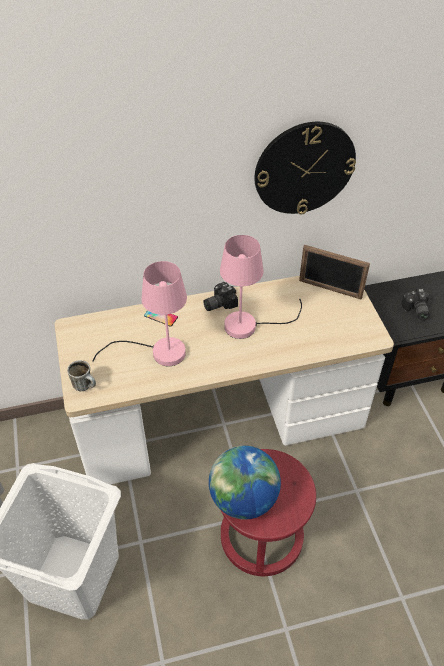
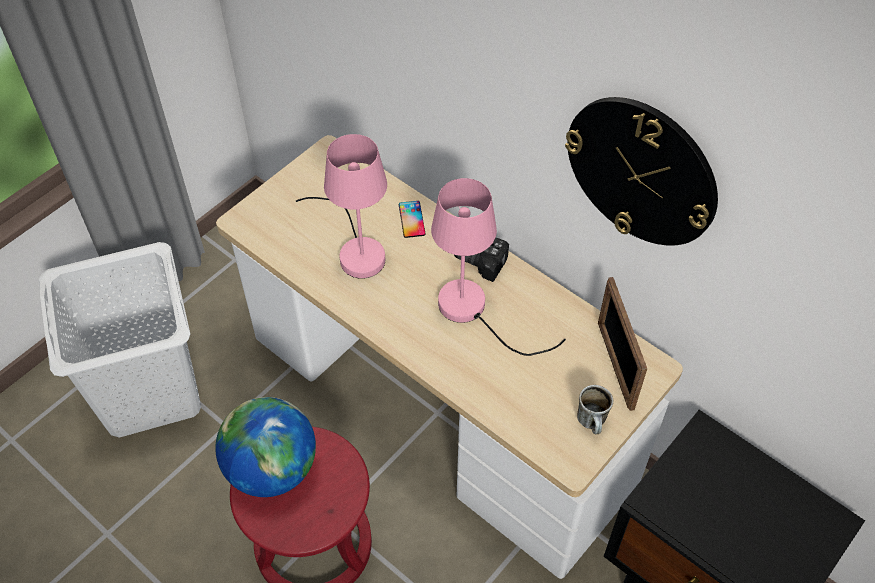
camera: 55 degrees right, 5 degrees up
mug [67,360,96,391] -> mug moved to [577,385,613,434]
camera [401,288,430,320] -> none

